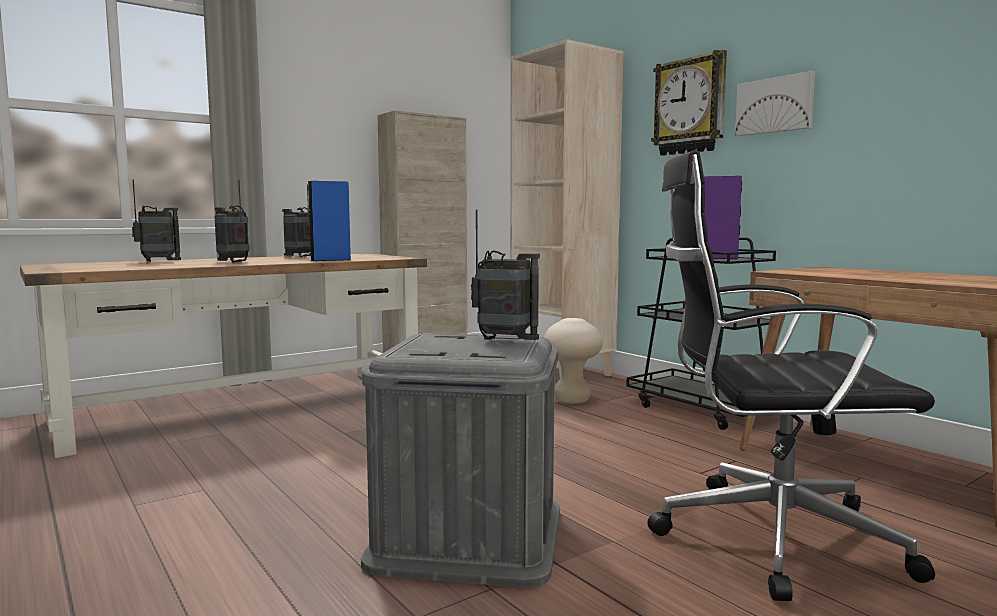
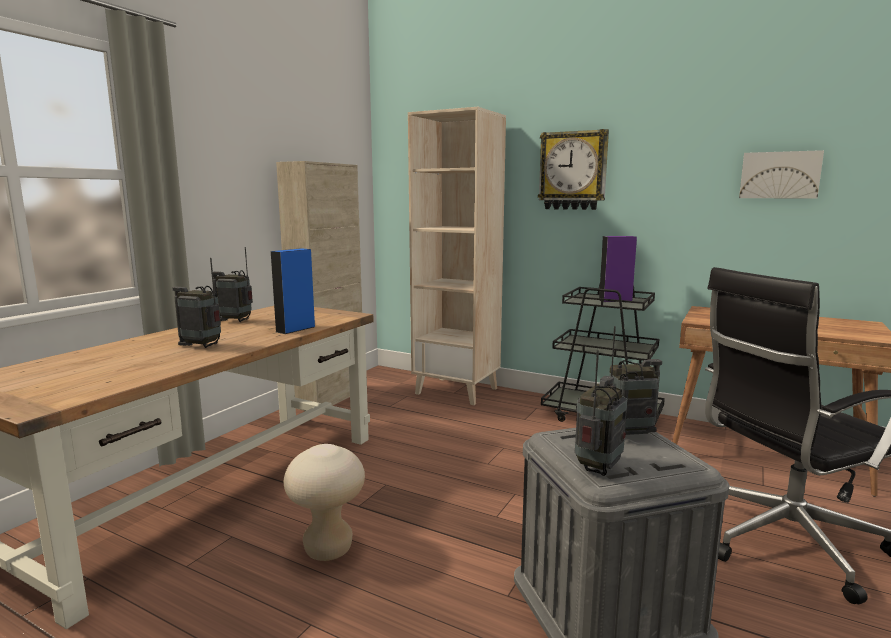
camera: 25 degrees left, 5 degrees up
radio [132,179,181,262] -> radio moved to [575,350,627,476]
beige stool [544,318,603,404] -> beige stool moved to [284,444,365,561]
picture [735,71,815,136] -> picture moved to [739,150,824,198]

